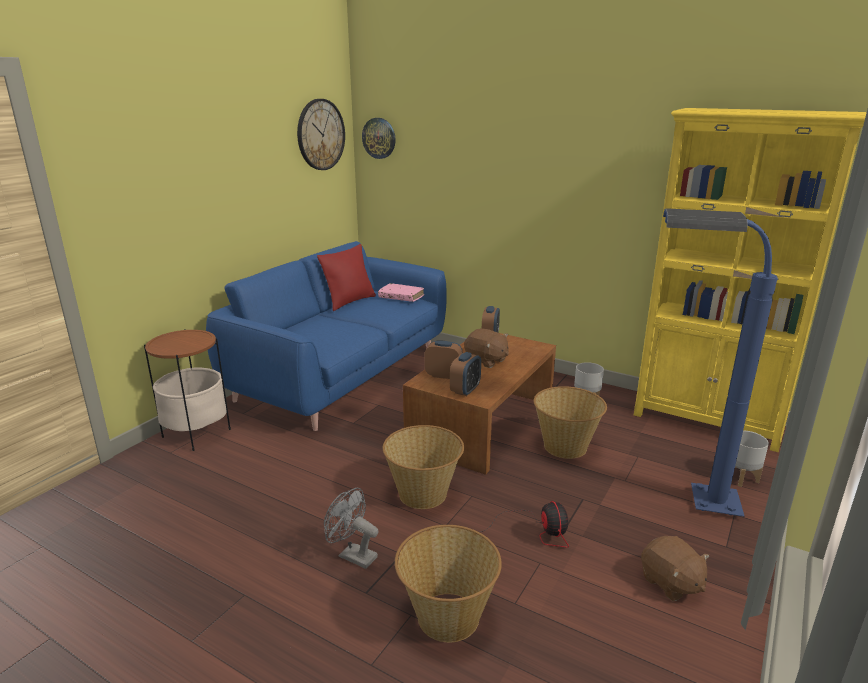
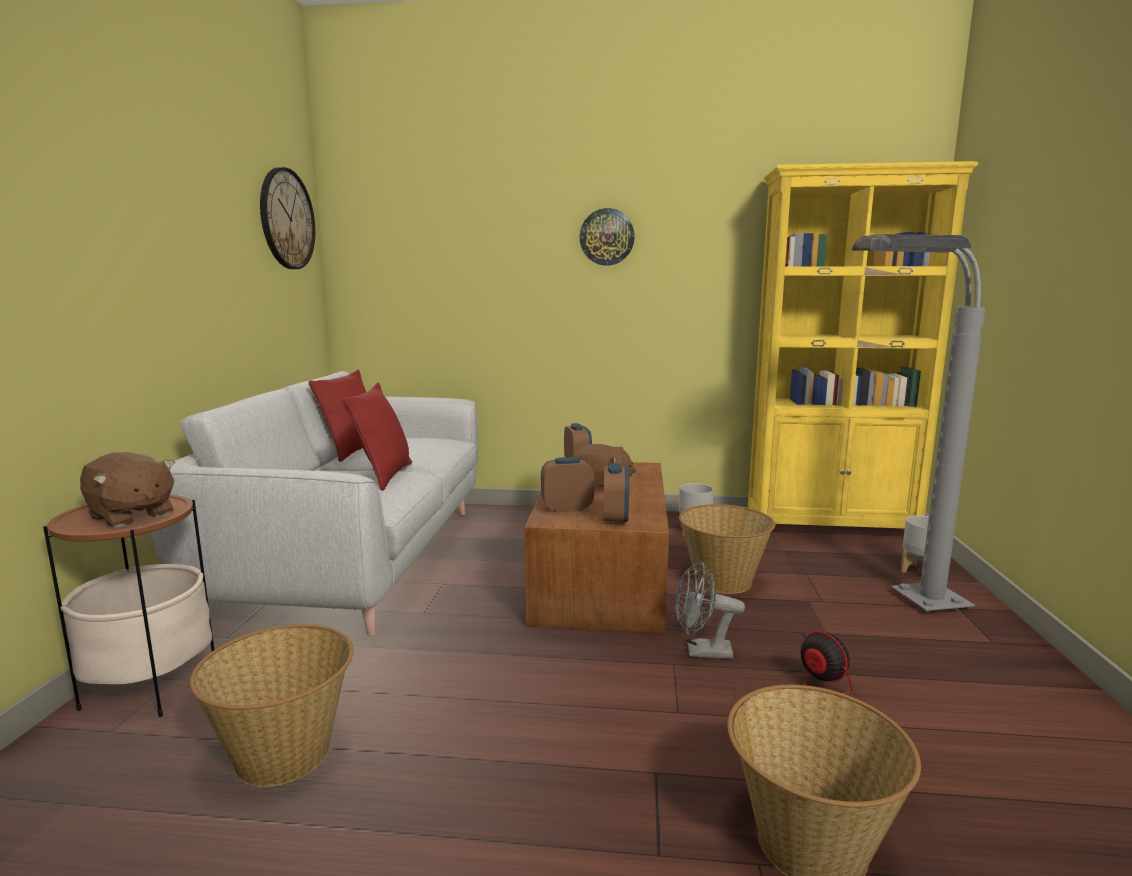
camera: 25 degrees left, 10 degrees down
blue sofa [206,241,447,431] -> grey sofa [151,371,478,636]
grey fan [324,487,379,569] -> grey fan moved to [675,560,745,659]
wall clock [362,118,396,159] -> wall clock moved to [579,208,635,265]
pink book [378,283,424,302] -> none
basket [383,425,464,509] -> basket moved to [190,624,354,787]
brown plush toy [641,536,709,601] -> brown plush toy moved to [80,452,175,527]
blue floor lamp [663,208,778,517] -> grey floor lamp [852,234,986,612]
none -> red pillow [343,383,412,491]

